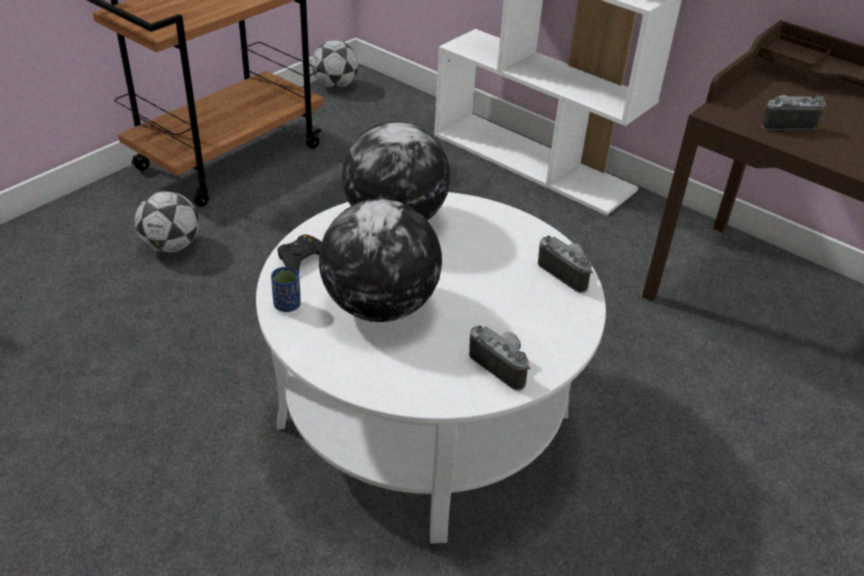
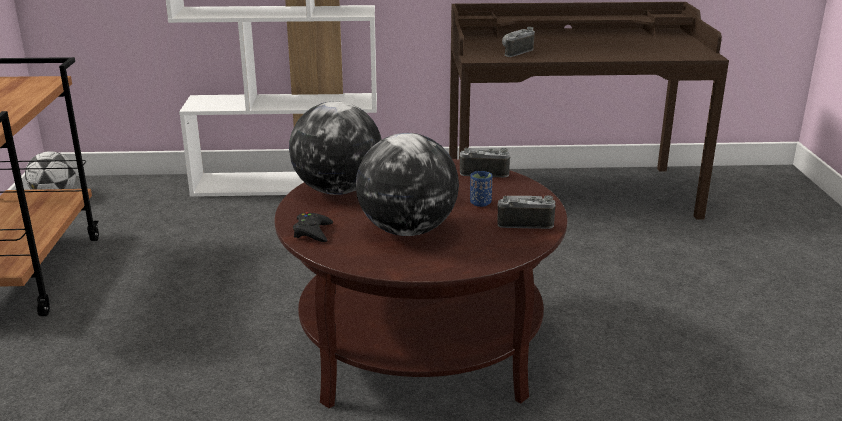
camera: 40 degrees left, 15 degrees down
football [135,191,199,253] -> none
white coffee table [256,192,606,544] -> brown coffee table [275,159,567,409]
blue cup [271,267,301,312] -> blue cup moved to [470,171,492,207]

